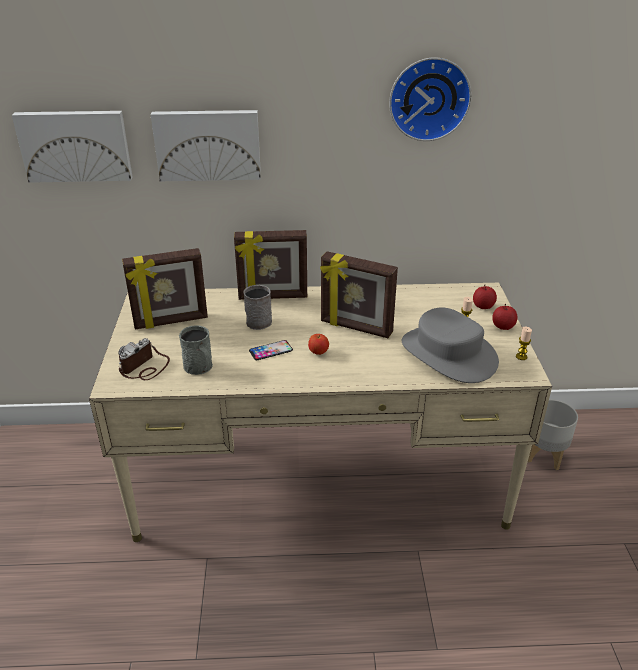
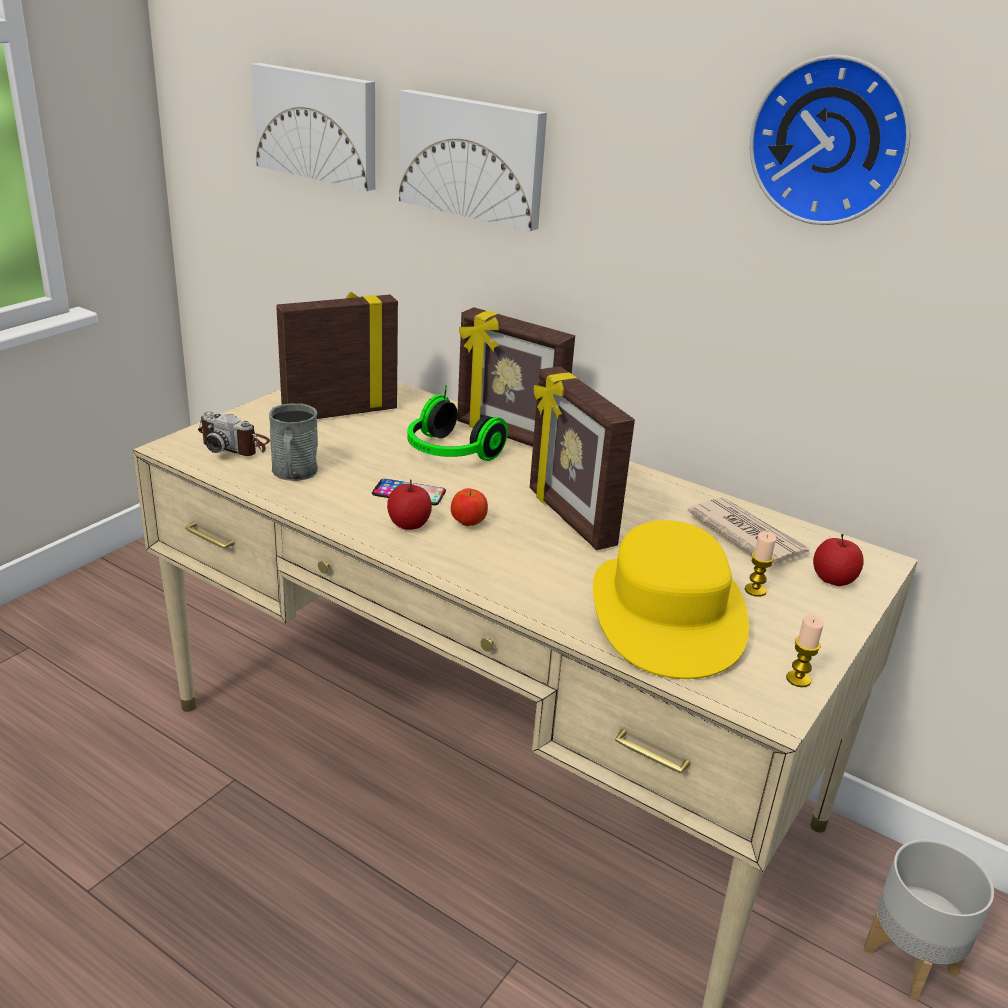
camera: 35 degrees right, 5 degrees down
camera [119,338,170,380] -> camera turned 135 degrees counterclockwise [198,411,270,456]
picture frame [122,248,208,329] -> picture frame turned 135 degrees clockwise [276,292,398,419]
grey mug [243,285,272,330] -> headphones [407,385,508,461]
grey hat [402,307,499,383] -> yellow hat [593,520,749,679]
apple [492,304,518,330] -> apple moved to [387,480,432,530]
none -> newspaper [687,497,811,566]

